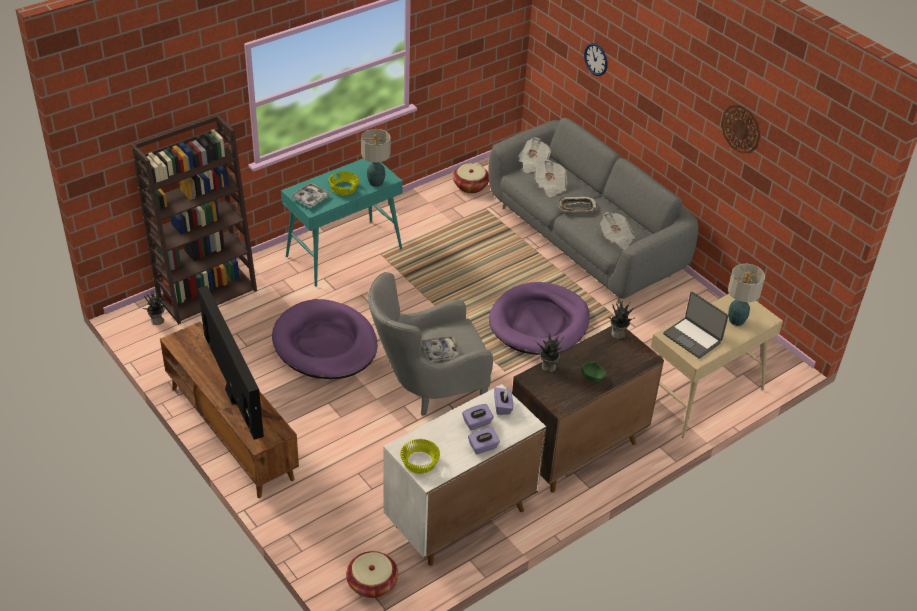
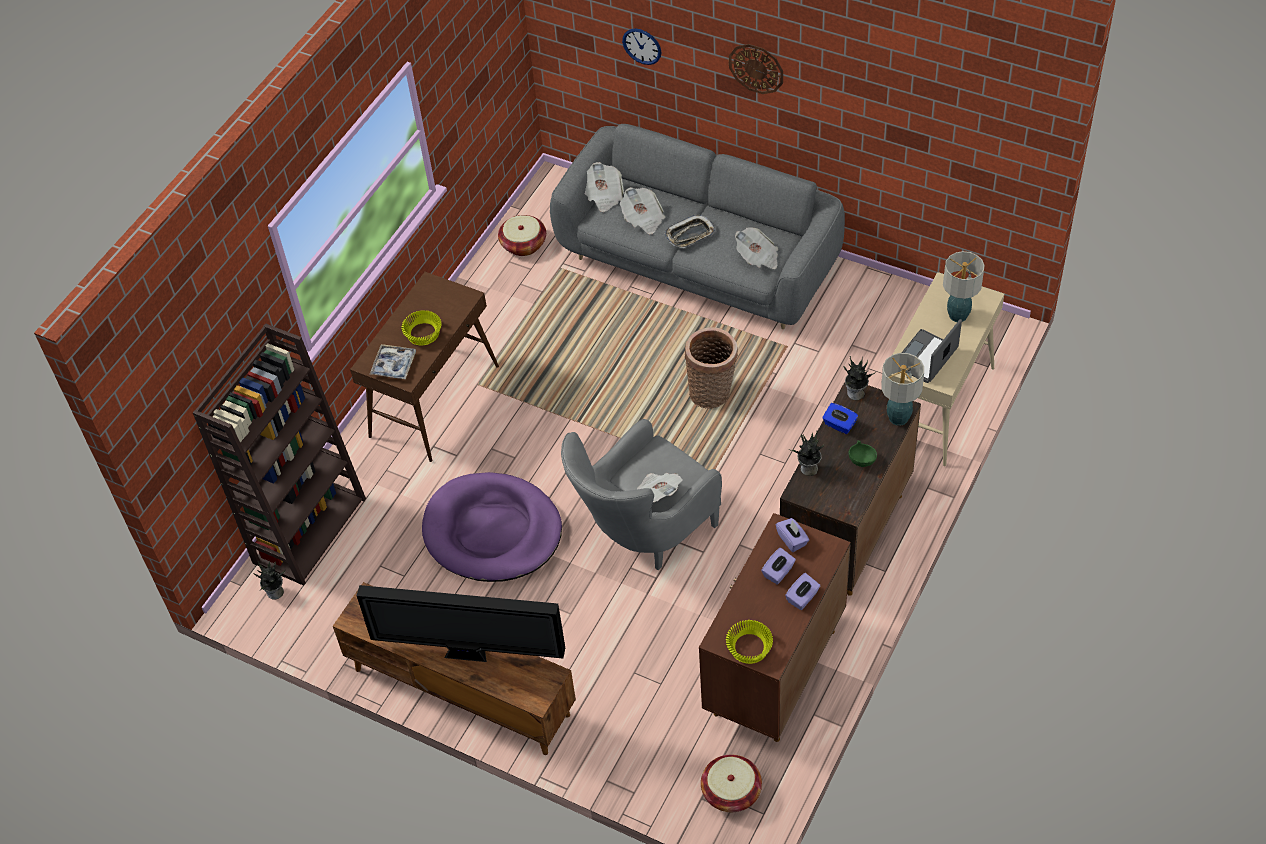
camera: 20 degrees left, 10 degrees up
television [198,286,264,440] -> television turned 150 degrees clockwise [357,585,565,662]
turquoise console table [281,158,403,287] -> brown console table [350,272,499,462]
table lamp [361,129,391,187] -> table lamp moved to [881,353,924,426]
white cabinet [383,384,546,566] -> brown cabinet [699,513,851,742]
tray [421,335,461,362] -> newspaper [637,473,683,502]
purple dog bed [489,282,590,355] -> basket [685,327,738,409]
laptop [663,291,728,359] -> laptop turned 105 degrees clockwise [901,319,962,383]
wall clock [721,105,761,153] -> wall clock moved to [729,44,783,94]
none -> blue tissue box [822,403,858,434]

